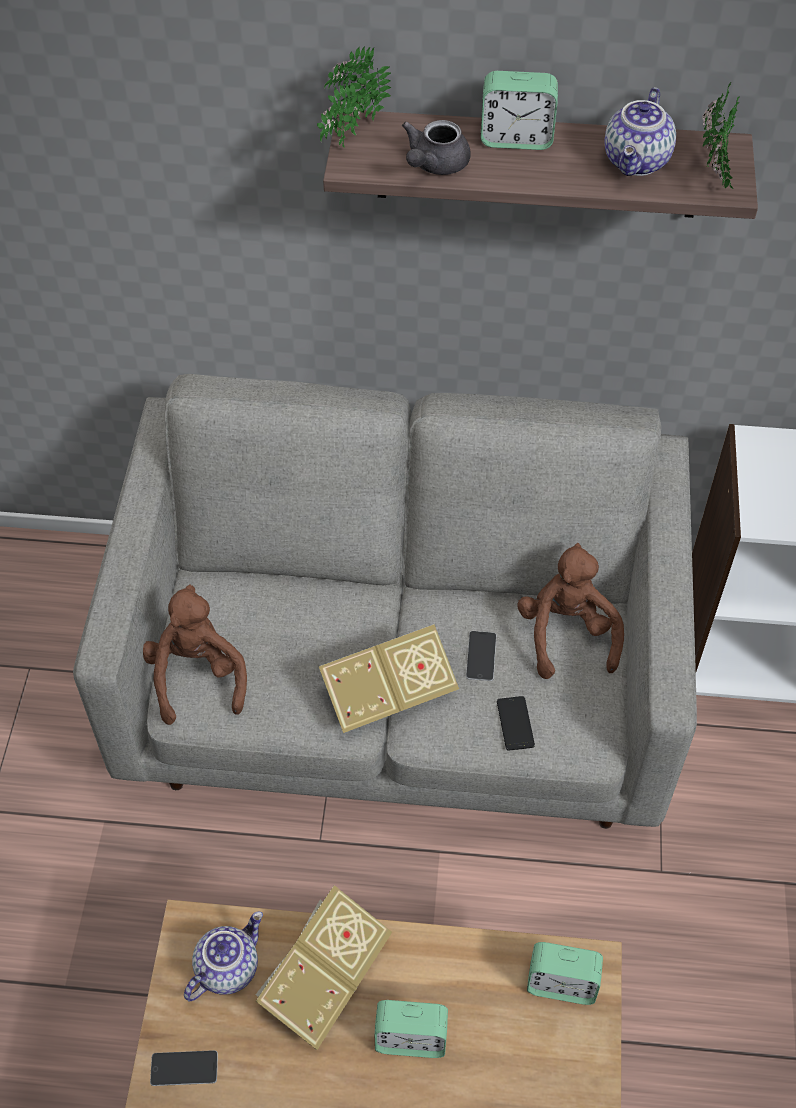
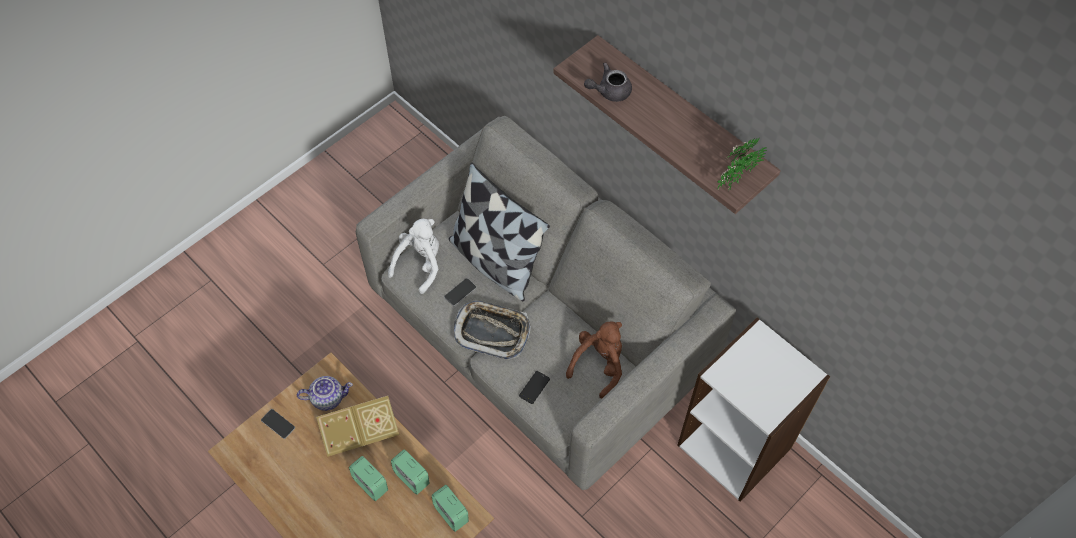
camera: 40 degrees right, 5 degrees up
brown plush toy [143,584,247,725] -> white plush toy [388,219,439,294]
potted plant [317,46,392,148] -> none
book [319,624,459,733] -> tray [454,300,531,359]
phone [466,631,496,681] -> phone moved to [444,278,477,306]
alarm clock [481,71,558,150] -> alarm clock moved to [391,450,430,495]
teapot [604,87,676,176] -> none
none -> pillow [449,163,550,302]

